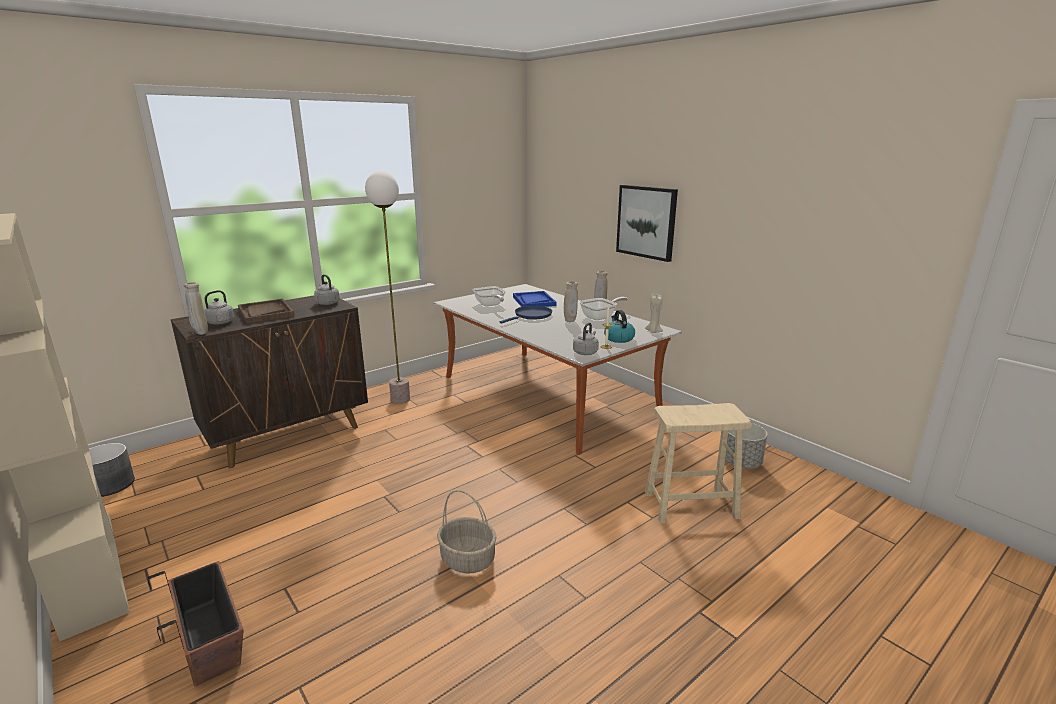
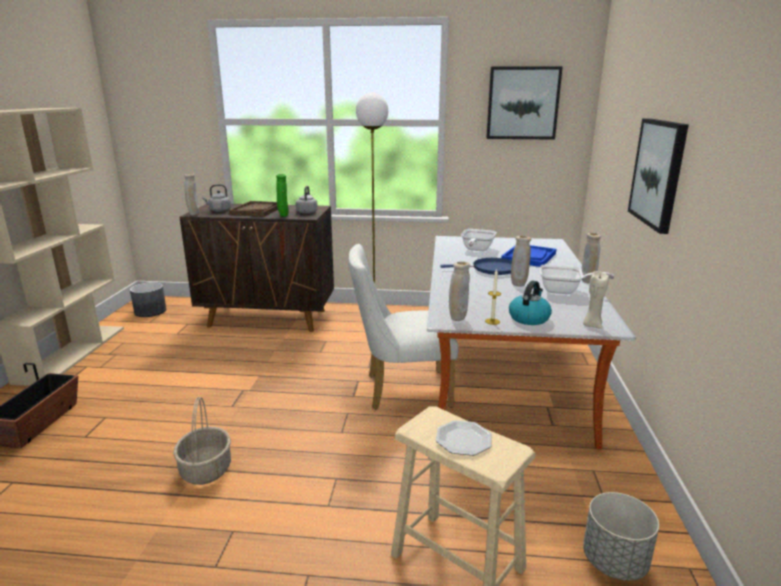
camera: 45 degrees right, 0 degrees up
grey kettle [573,322,599,355] -> beige vase [449,261,470,321]
none -> green vase [276,174,289,217]
none -> white chair [348,244,459,410]
none -> plate [436,420,491,456]
none -> picture [486,66,563,140]

